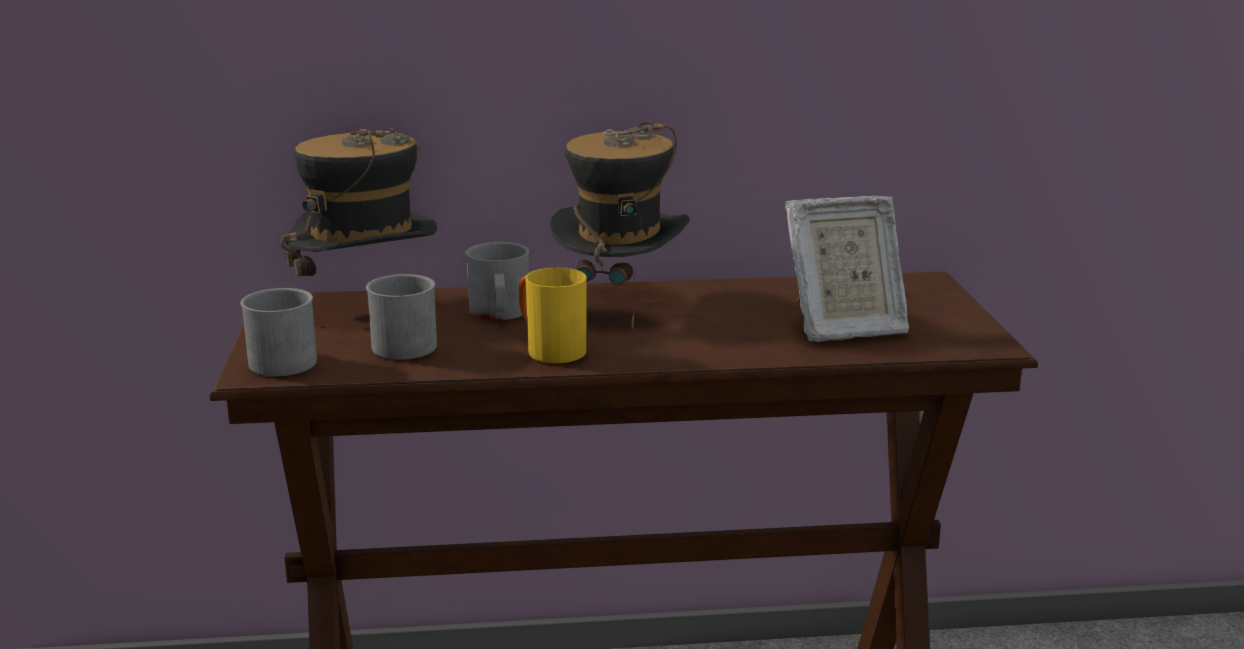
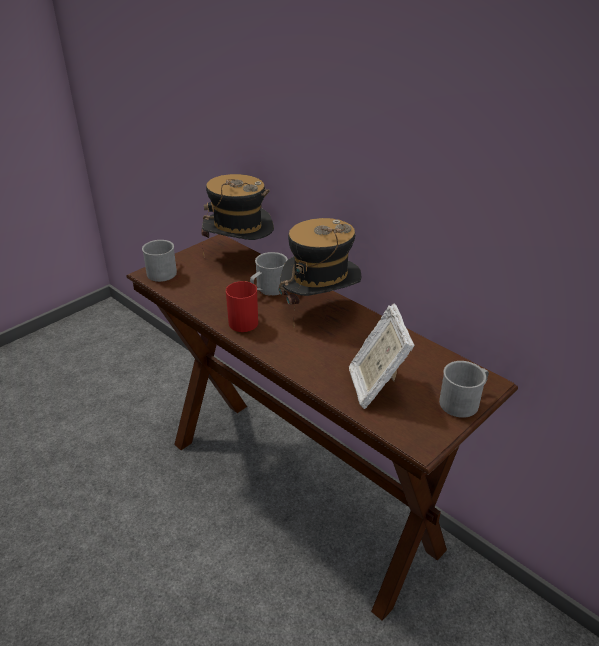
camera: 50 degrees right, 15 degrees up
grey mug [366,274,437,360] -> grey mug moved to [439,361,489,418]
yellow mug [519,268,586,363] -> red mug [226,281,258,332]
picture frame [785,196,909,342] -> picture frame turned 45 degrees clockwise [349,304,415,409]

